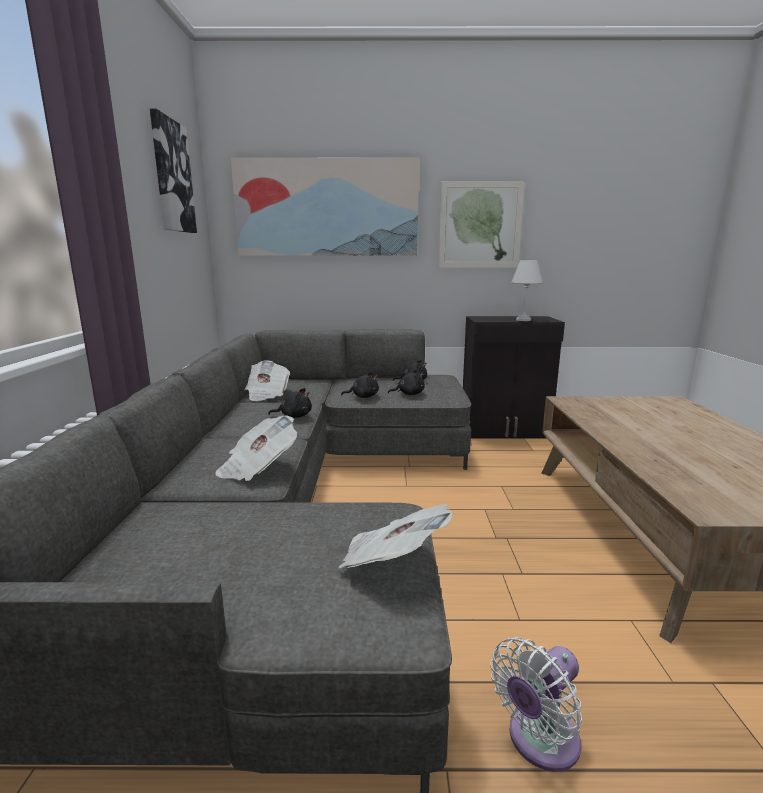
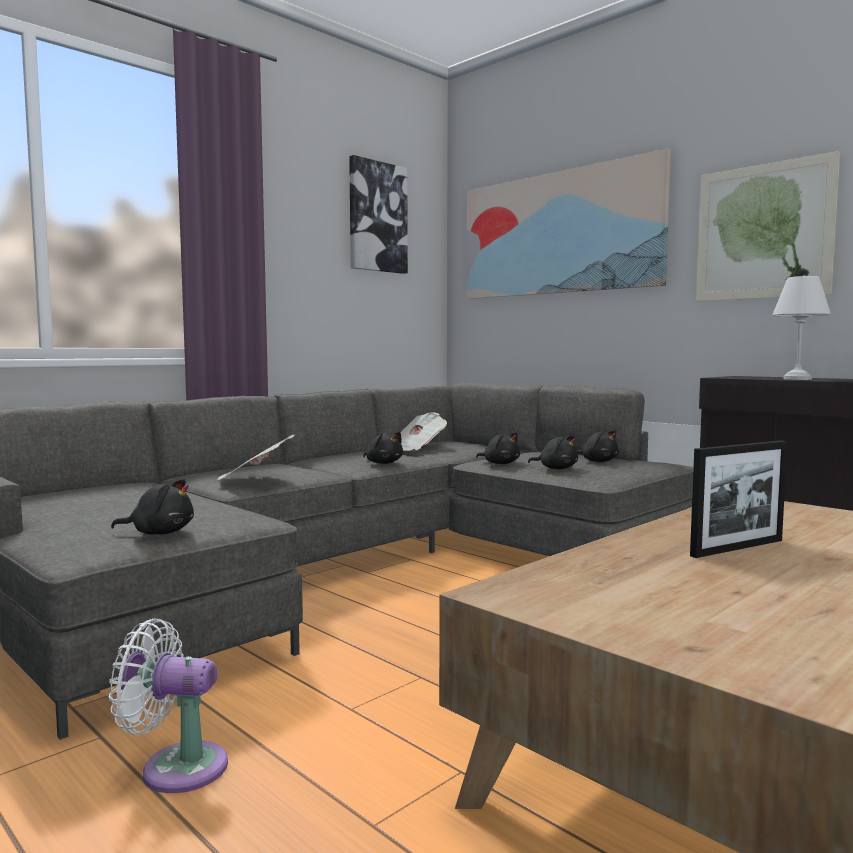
camera: 45 degrees right, 10 degrees down
newspaper [339,504,453,568] -> black plush toy [111,479,194,535]
none -> picture frame [690,440,787,558]

